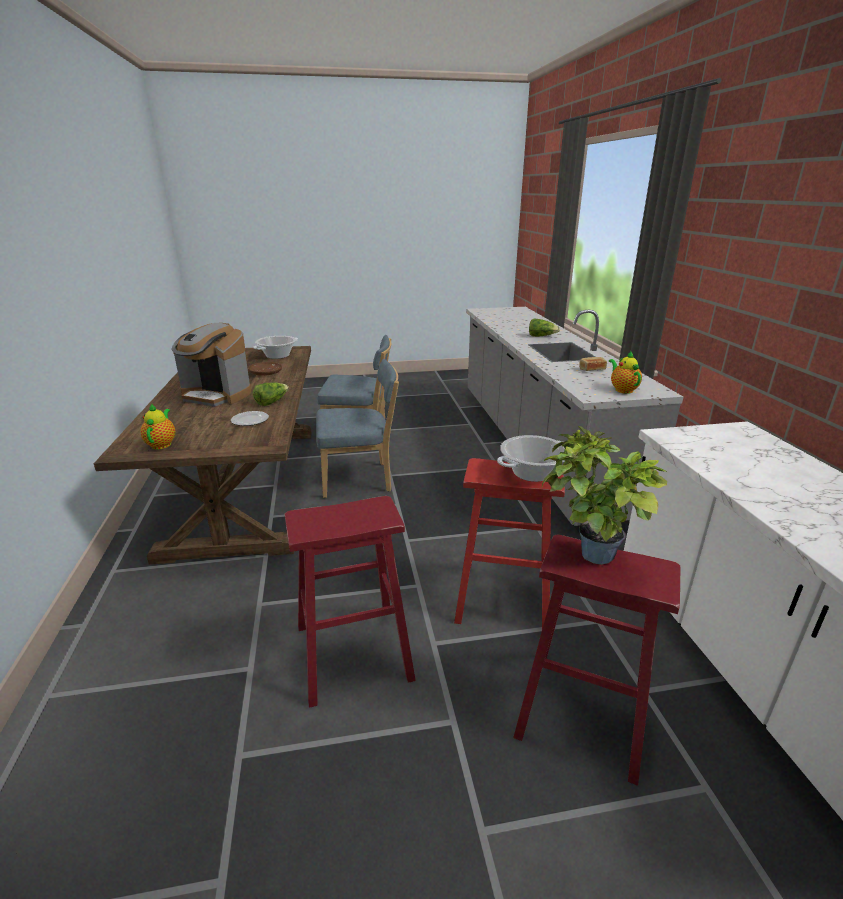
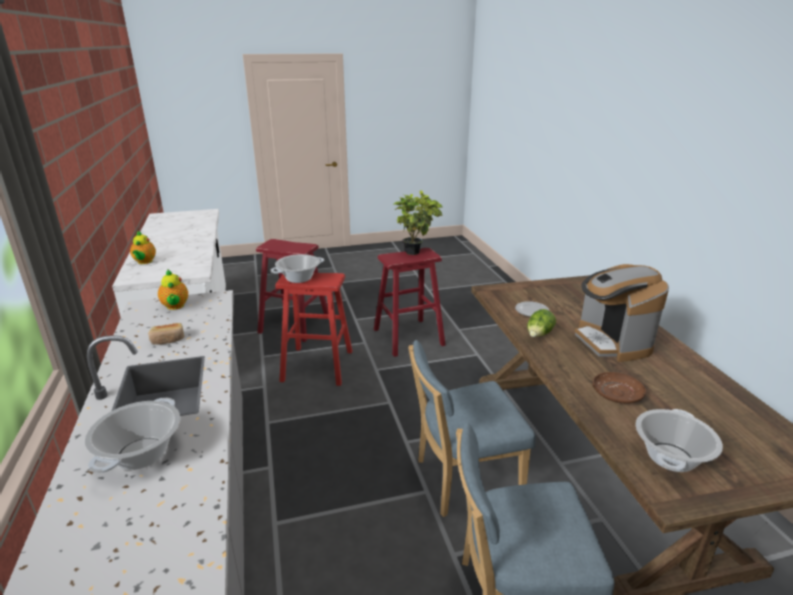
camera: 175 degrees right, 0 degrees up
teapot [140,404,176,450] -> teapot moved to [130,231,156,264]
coffee machine [171,323,251,407] -> coffee machine turned 120 degrees counterclockwise [575,264,669,362]
lettuce [529,318,560,337] -> cooking pot [85,398,180,473]
potted plant [542,426,668,565] -> potted plant moved to [393,190,443,255]

